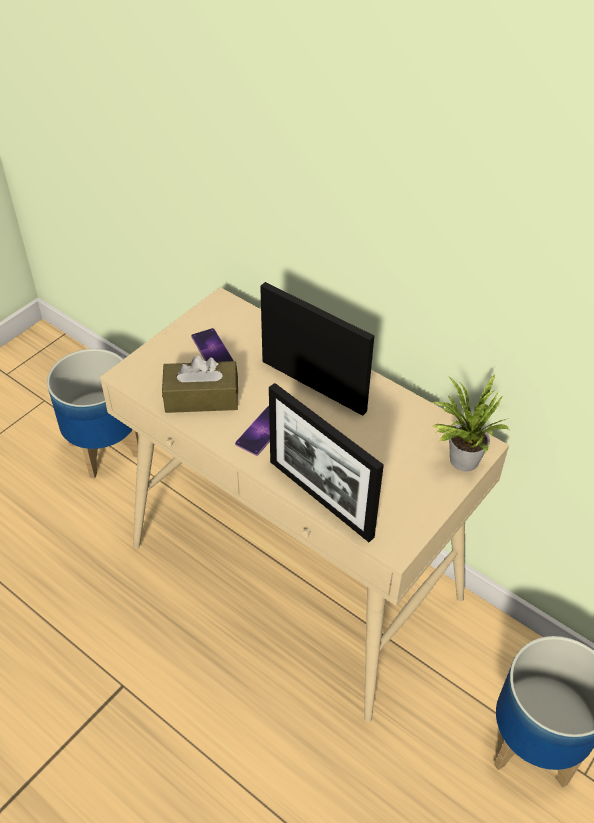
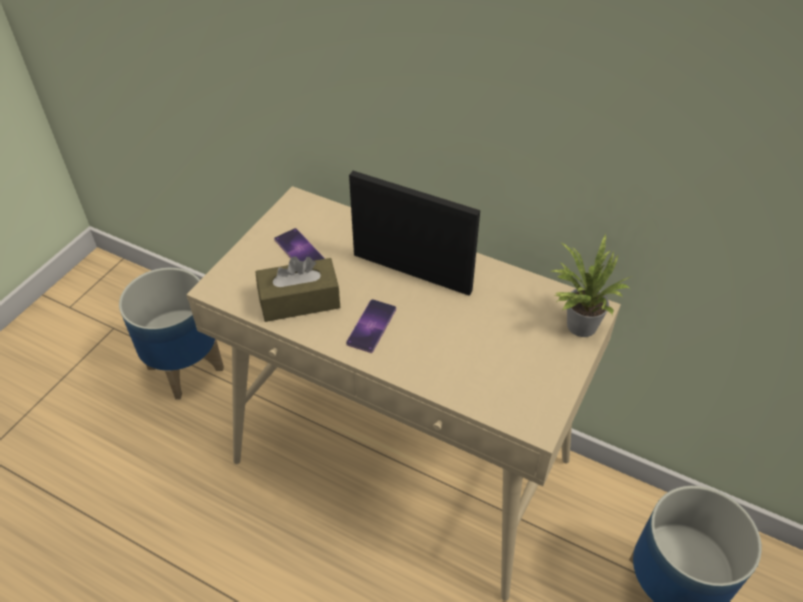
camera: 10 degrees left, 0 degrees up
picture frame [269,383,384,542] -> none

